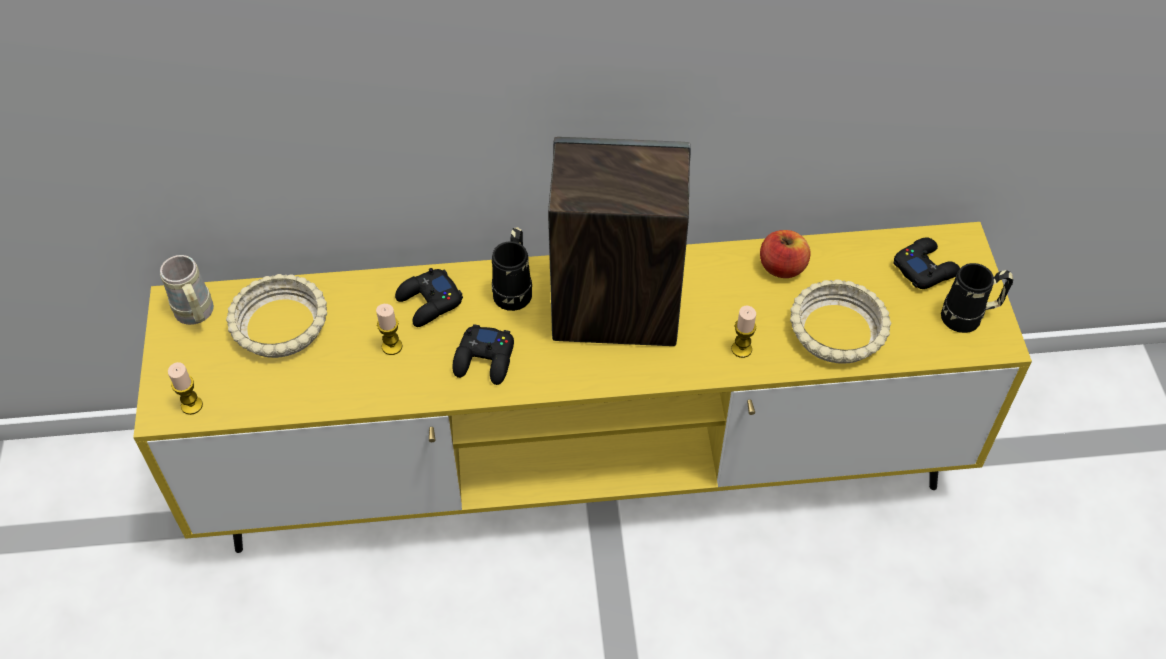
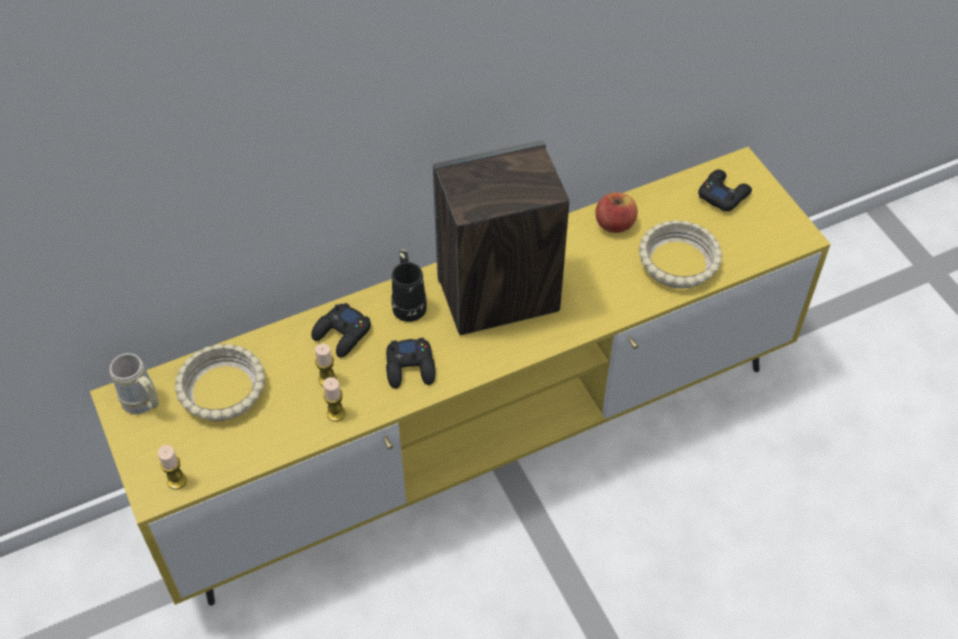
camera: 20 degrees left, 0 degrees up
candle [732,306,756,358] -> candle moved to [323,377,345,422]
black mug [941,263,1013,333] -> none

